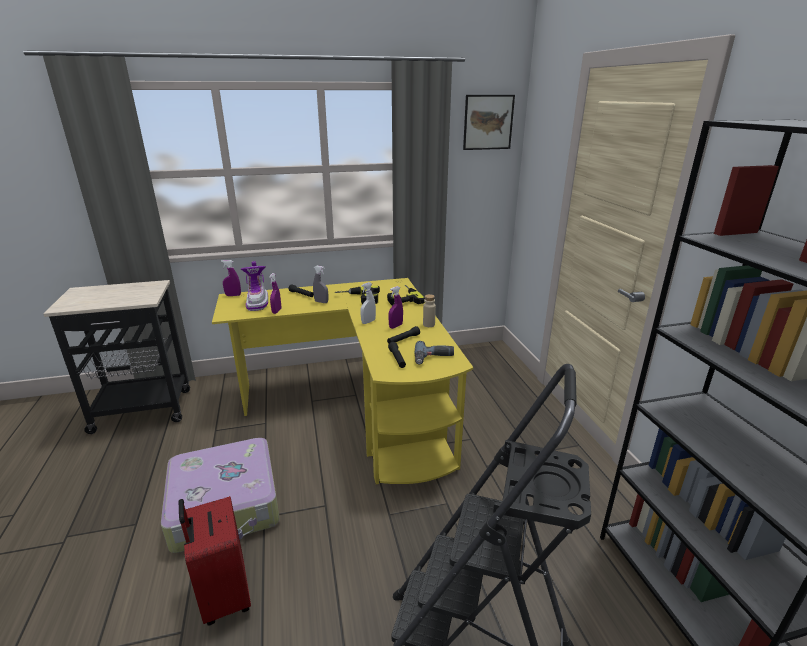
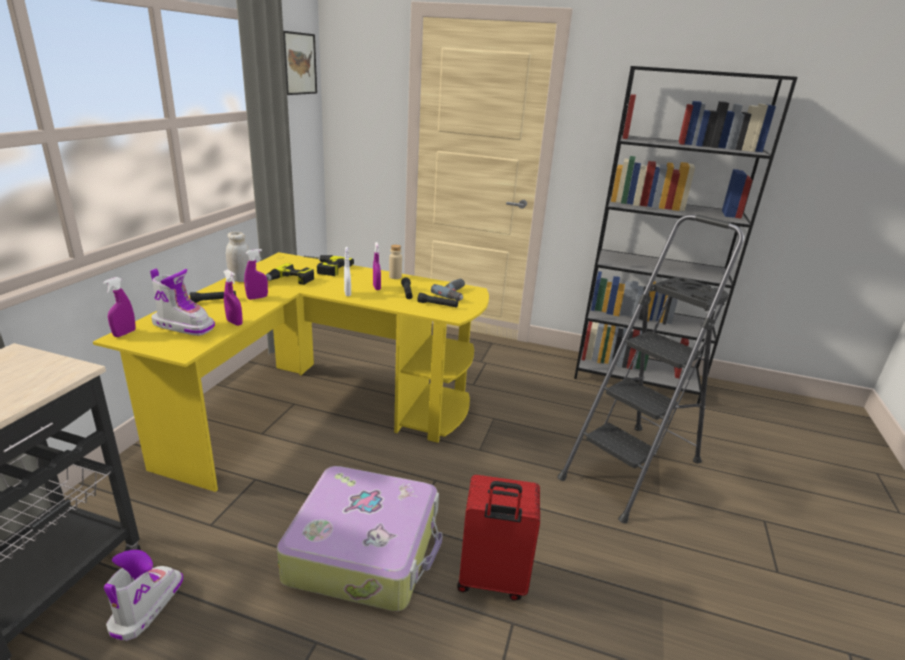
camera: 60 degrees left, 0 degrees up
grey spray bottle [313,265,328,303] -> purple spray bottle [244,249,268,300]
none -> boot [104,550,183,641]
none -> white jar [226,232,250,282]

